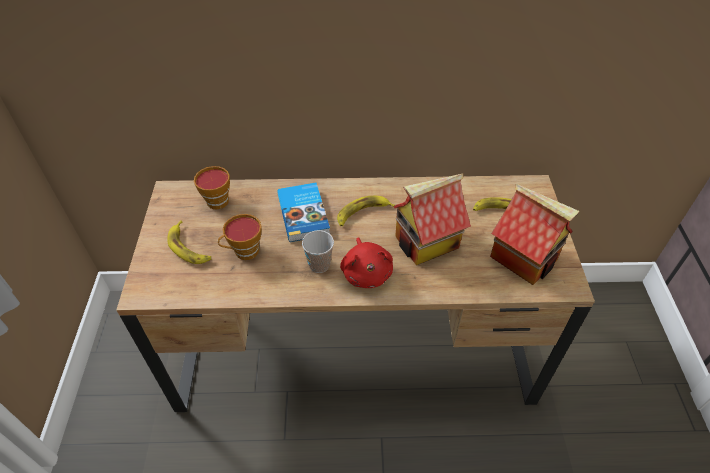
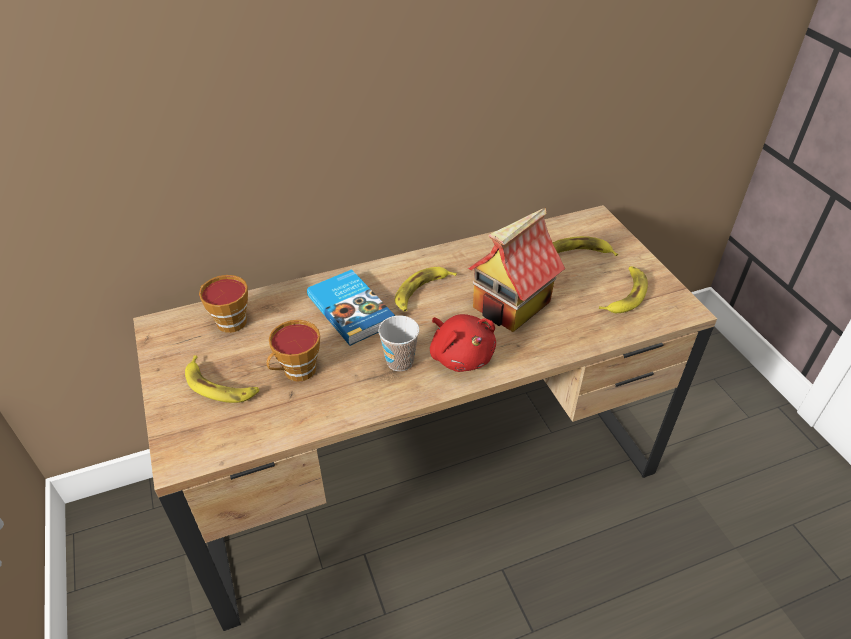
camera: 20 degrees left, 5 degrees down
toy house [490,184,579,285] -> banana [599,266,648,313]

